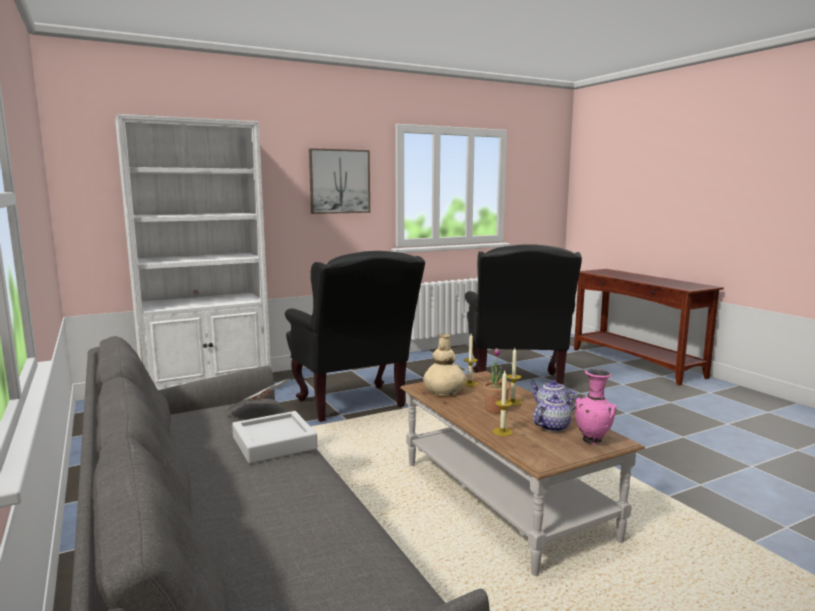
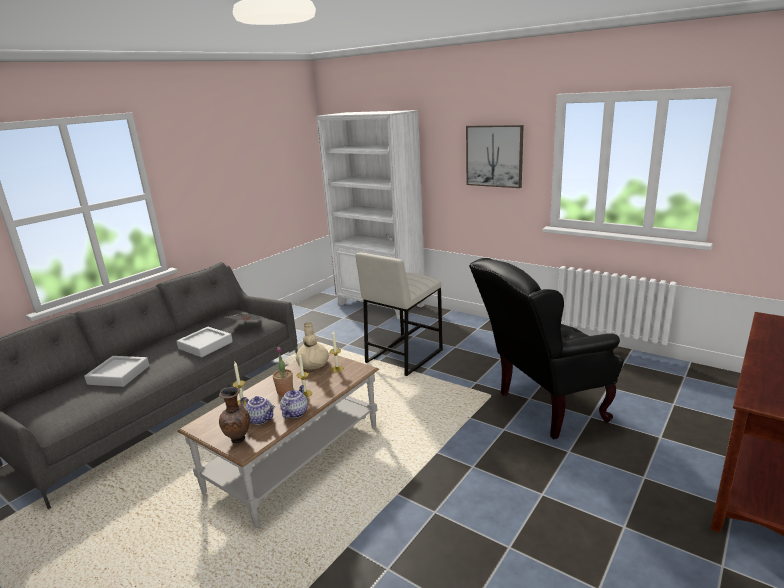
camera: 65 degrees right, 10 degrees up
black armchair [285,251,425,422] -> beige stool [355,252,443,376]
pink vase [575,369,616,445] -> brown vase [219,387,250,443]
none -> grey tray [84,356,149,387]

